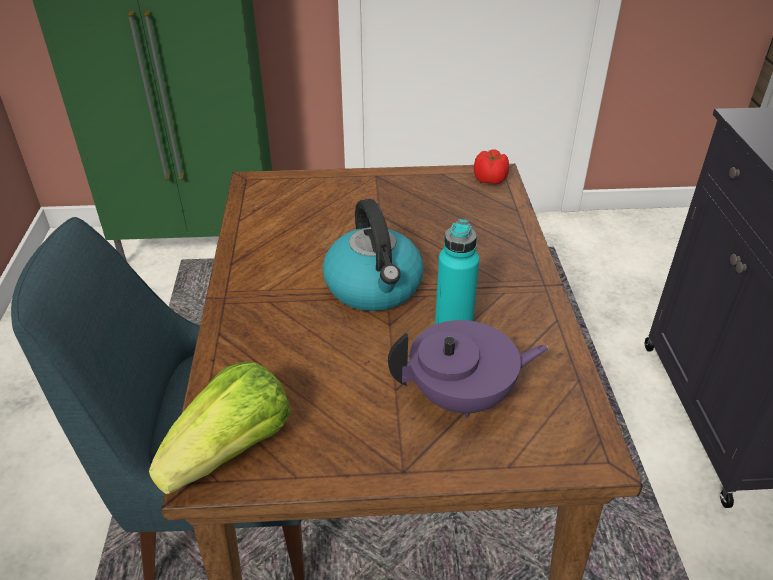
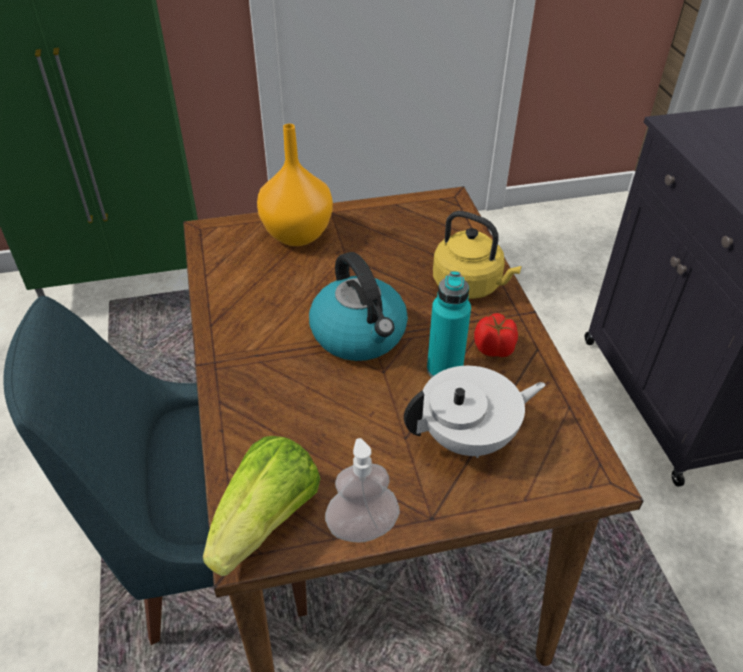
camera: 10 degrees left, 5 degrees up
purple teapot [388,320,548,418] -> white teapot [404,366,546,458]
tomato [474,149,509,184] -> tomato moved to [474,313,518,357]
none -> orange vase [257,124,333,246]
none -> soap dispenser [325,438,400,543]
none -> yellow kettle [433,211,522,299]

